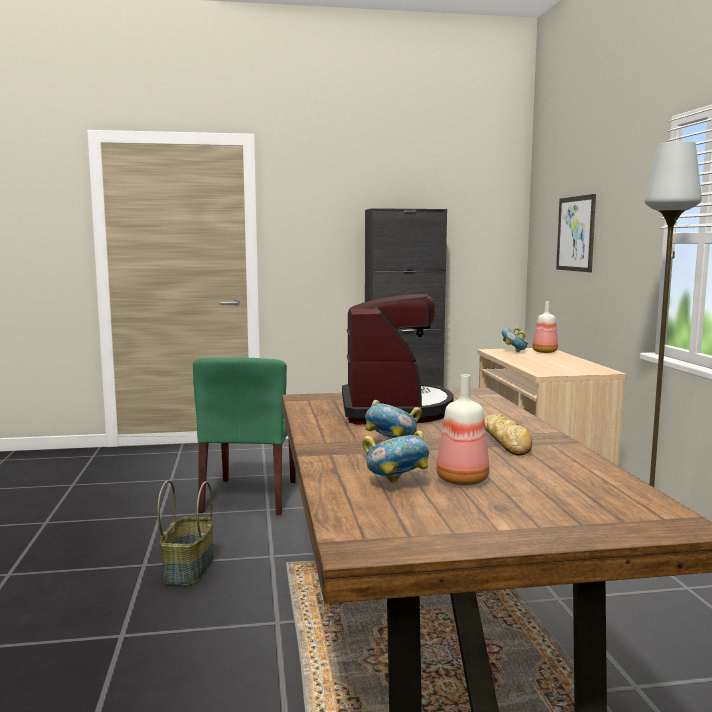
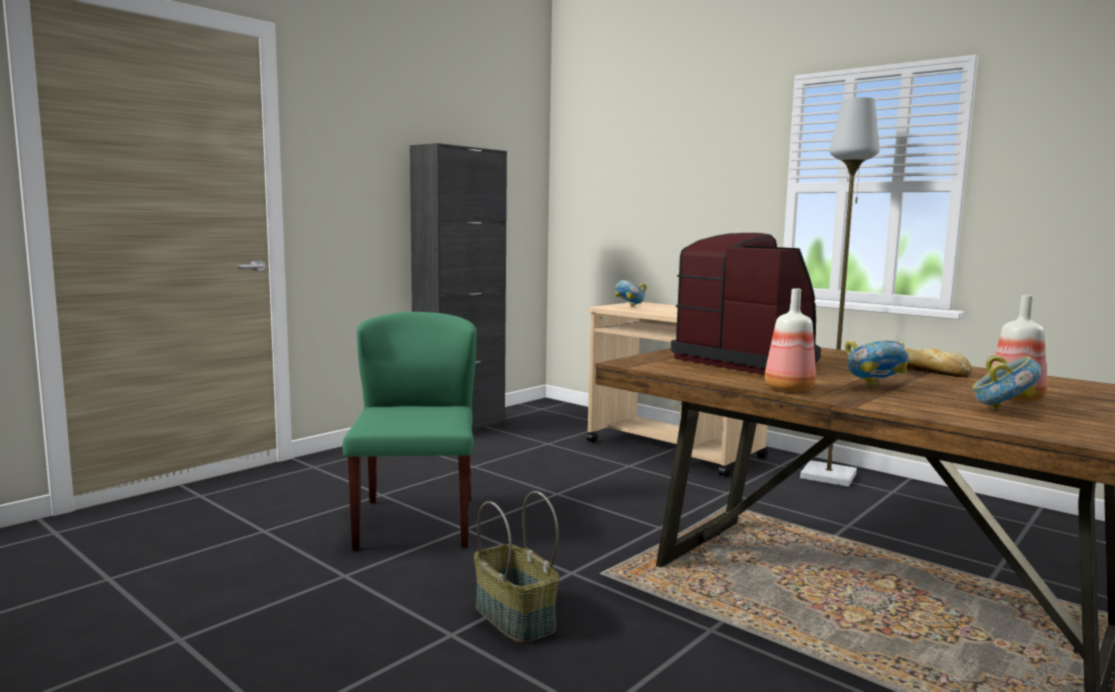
camera: 40 degrees left, 0 degrees up
green chair [193,357,296,515] -> green chair turned 150 degrees counterclockwise [342,312,476,551]
bottle [532,302,558,353] -> bottle moved to [764,288,816,392]
picture [556,194,596,272] -> none

